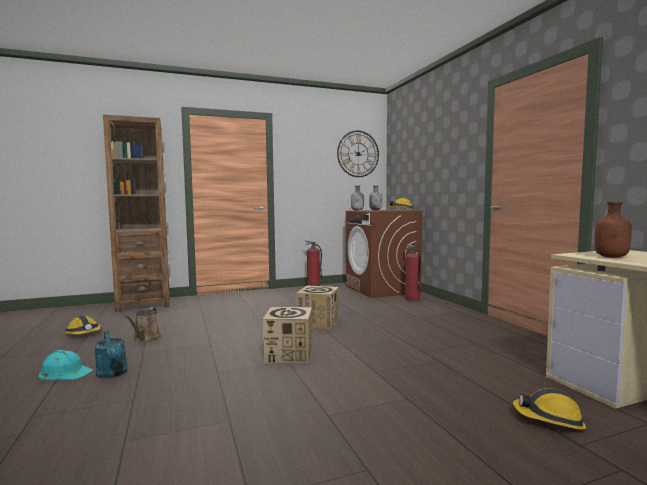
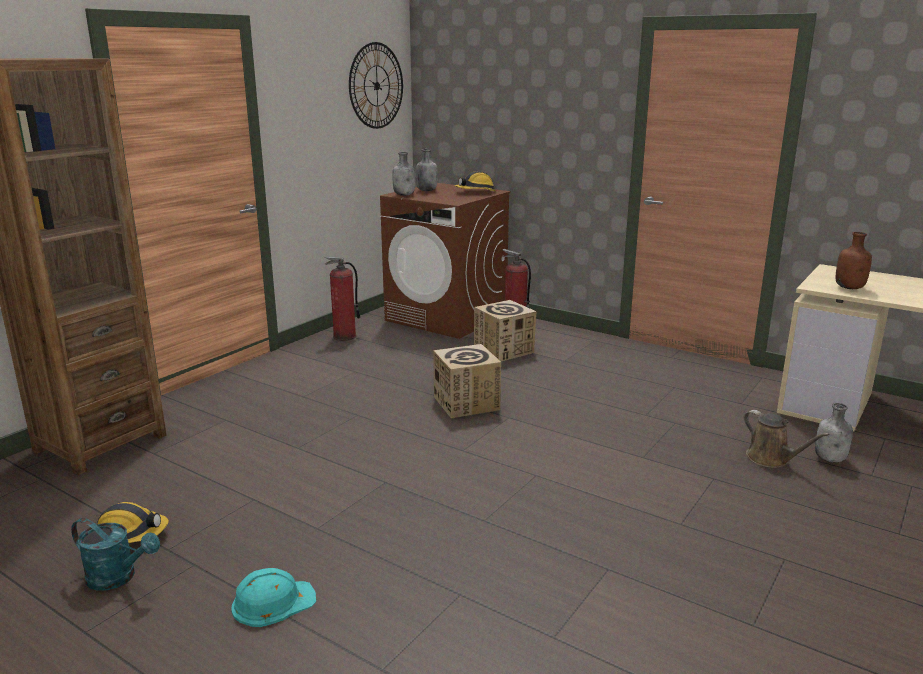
camera: 35 degrees left, 15 degrees up
turquoise watering can [94,331,127,378] -> turquoise watering can moved to [71,518,160,591]
brown watering can [125,307,161,342] -> brown watering can moved to [744,410,830,468]
cardboard box [263,307,312,363] -> cardboard box moved to [474,300,536,361]
hard hat [513,388,586,430] -> grey bottle [815,403,853,463]

